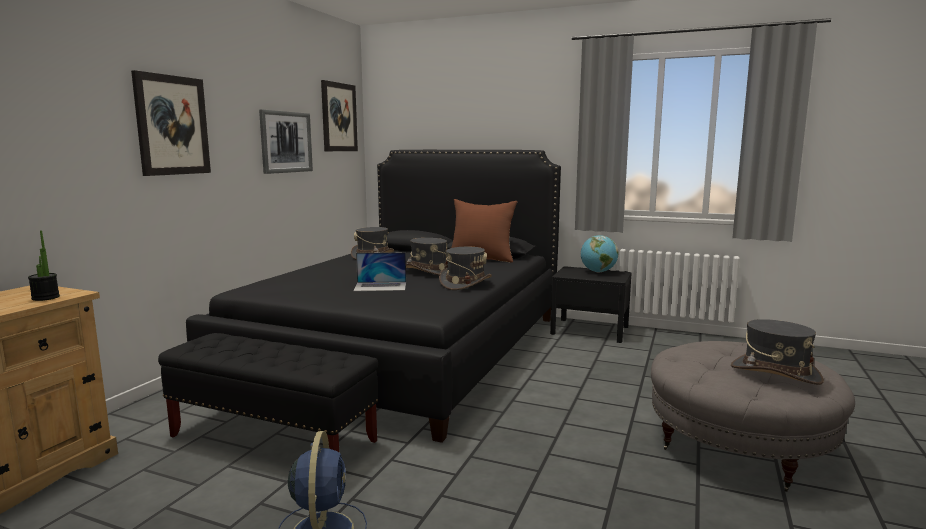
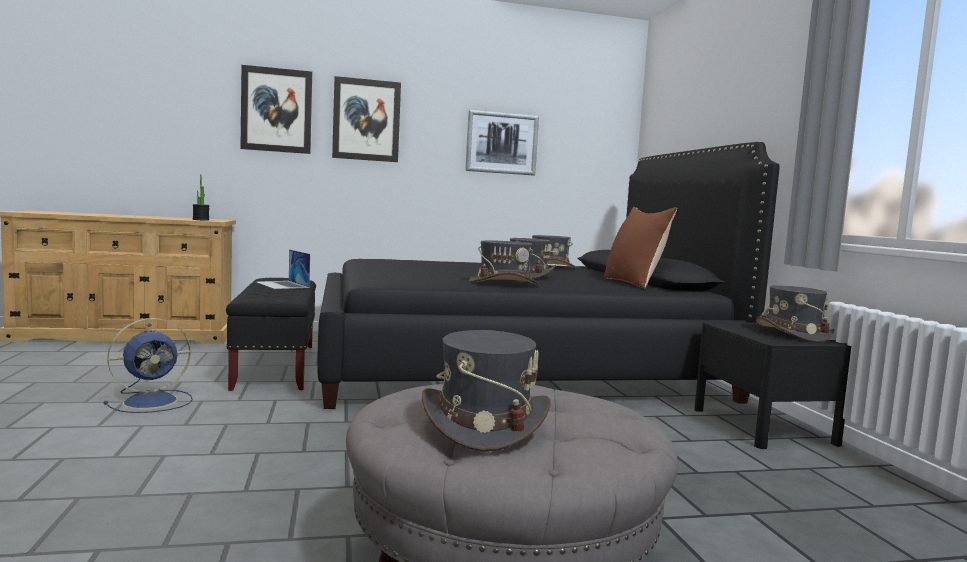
camera: 55 degrees right, 5 degrees down
picture [321,80,358,151] -> picture moved to [240,65,312,154]
laptop [353,252,406,291] -> laptop moved to [256,249,310,289]
globe [581,235,619,272] -> grey hat [756,285,834,342]

